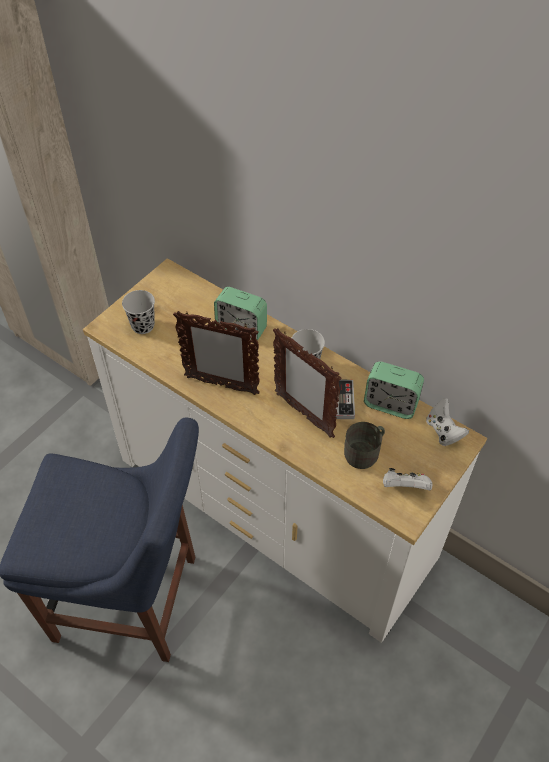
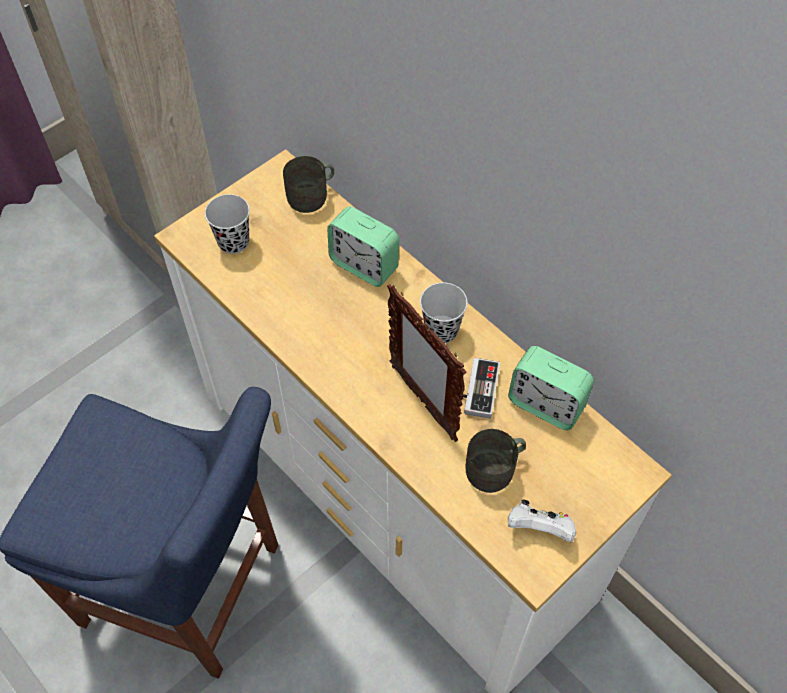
camera: 10 degrees right, 5 degrees up
picture frame [173,311,260,395] -> none
white game controller [426,398,469,446] -> none
none -> grey mug [283,156,334,213]

